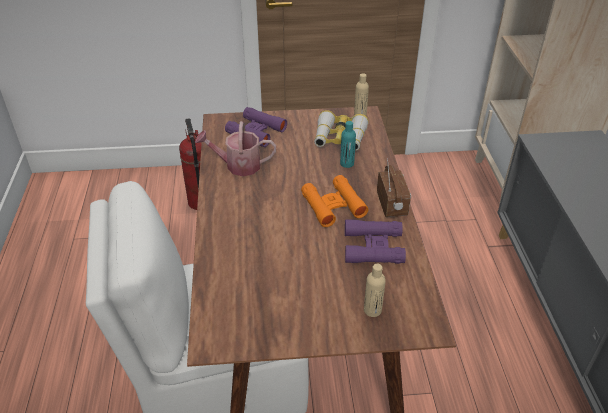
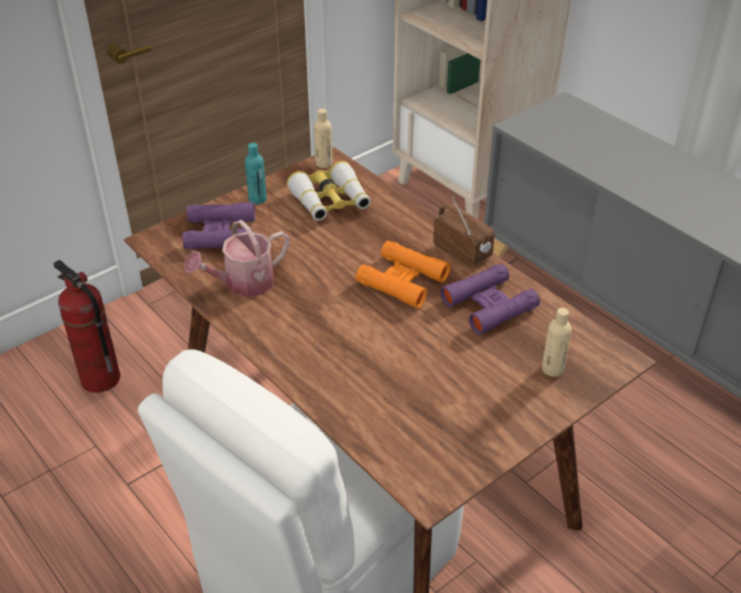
camera: 35 degrees left, 0 degrees up
turquoise bottle [340,121,356,168] -> turquoise bottle moved to [245,143,267,204]

